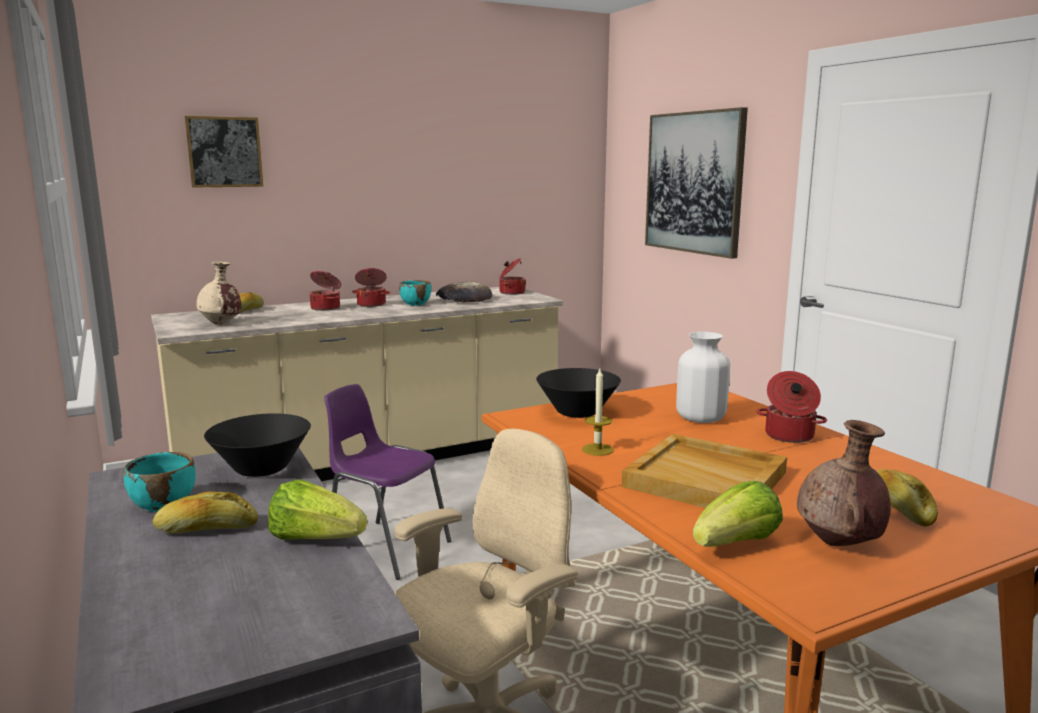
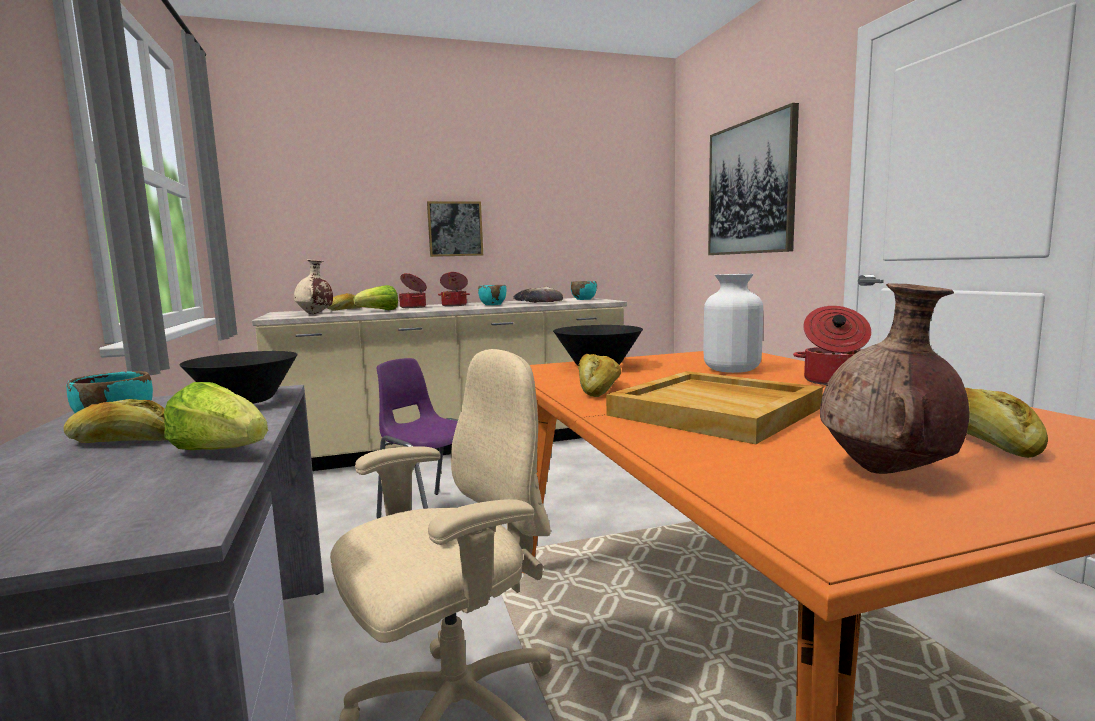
camera: 10 degrees right, 5 degrees down
picture [185,116,263,188] -> picture moved to [427,201,483,257]
cooking pot [500,258,526,295] -> turquoise bowl [571,281,597,300]
candle [582,369,614,456] -> bread [578,354,621,397]
lettuce [693,481,783,547] -> lettuce moved to [353,285,398,310]

